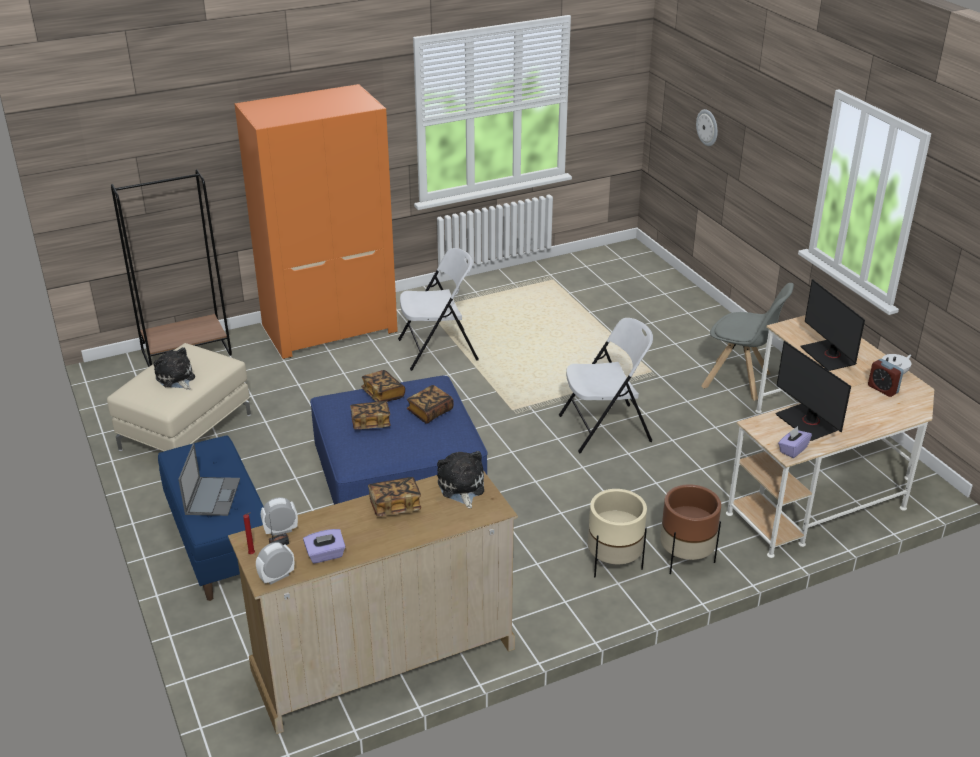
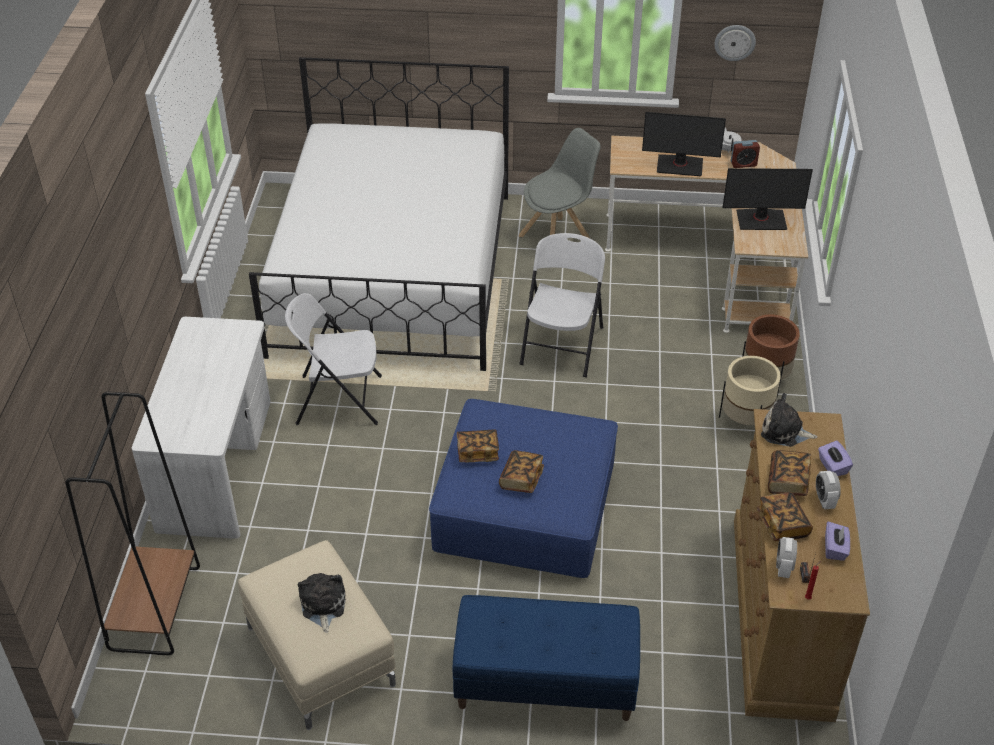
camera: 60 degrees left, 10 degrees up
plush toy [154,347,195,390] -> plush toy turned 90 degrees clockwise [297,573,346,633]
laptop [178,444,240,516] -> none
orange wardrobe [234,84,398,359] -> white desk [132,317,271,539]
alarm clock [256,542,294,585] -> alarm clock moved to [816,471,841,509]
white chair [398,248,479,371] -> white chair turned 105 degrees counterclockwise [285,293,382,426]
book [407,385,454,424] -> book moved to [757,492,813,541]
wall clock [696,109,718,146] -> wall clock moved to [714,25,756,61]
purple tissue box [778,426,812,458] -> purple tissue box moved to [818,440,853,476]
none -> white bed [249,57,509,371]

